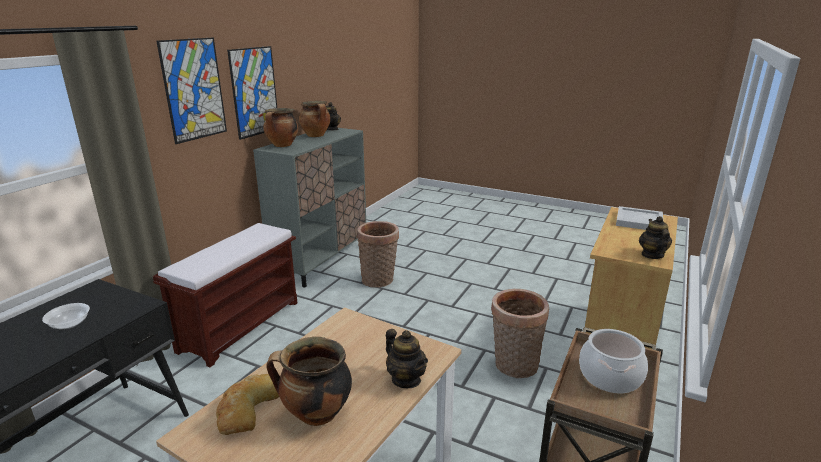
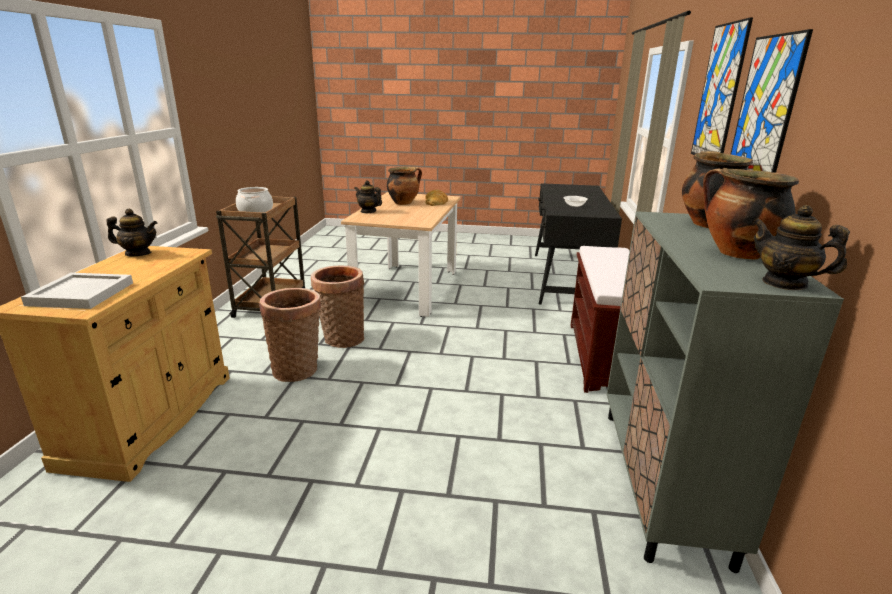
camera: 160 degrees right, 0 degrees up
basket [357,221,399,288] -> basket moved to [311,266,364,348]
teapot [639,216,672,259] -> teapot turned 75 degrees counterclockwise [106,209,157,256]

